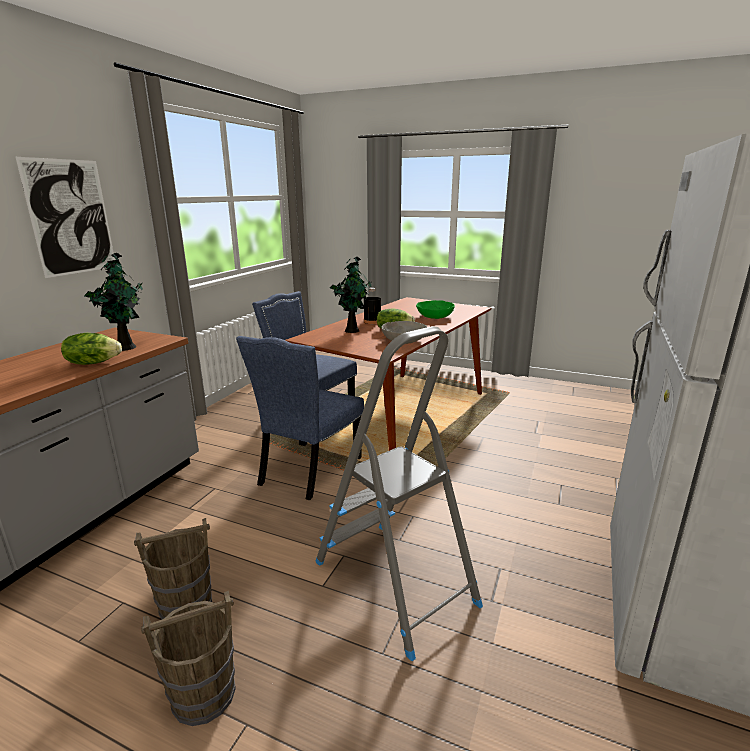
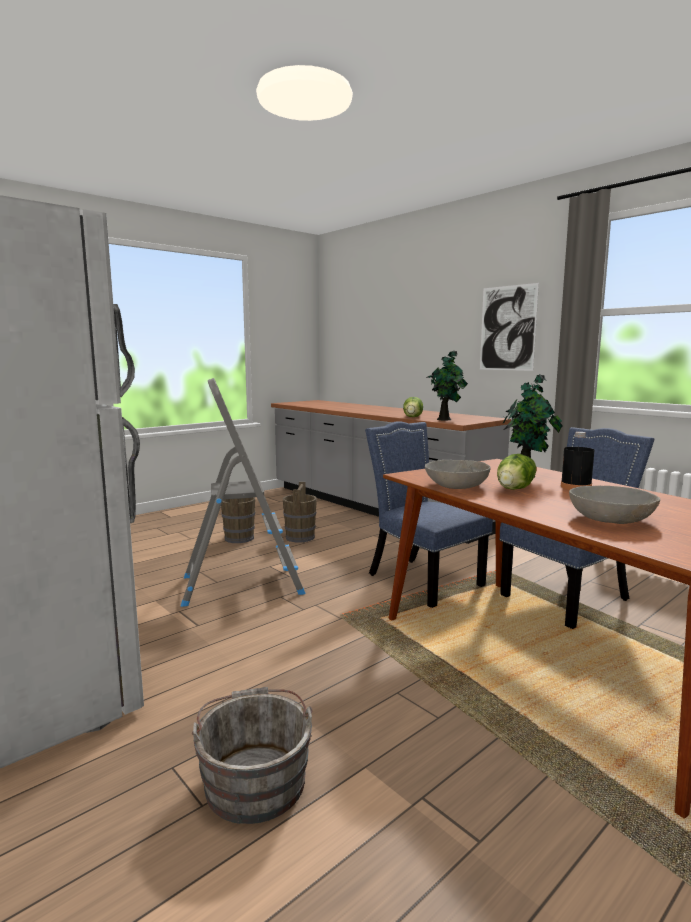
camera: 115 degrees right, 10 degrees down
green bowl [416,300,455,319] -> grey bowl [569,486,660,524]
none -> grey bucket [192,687,313,824]

